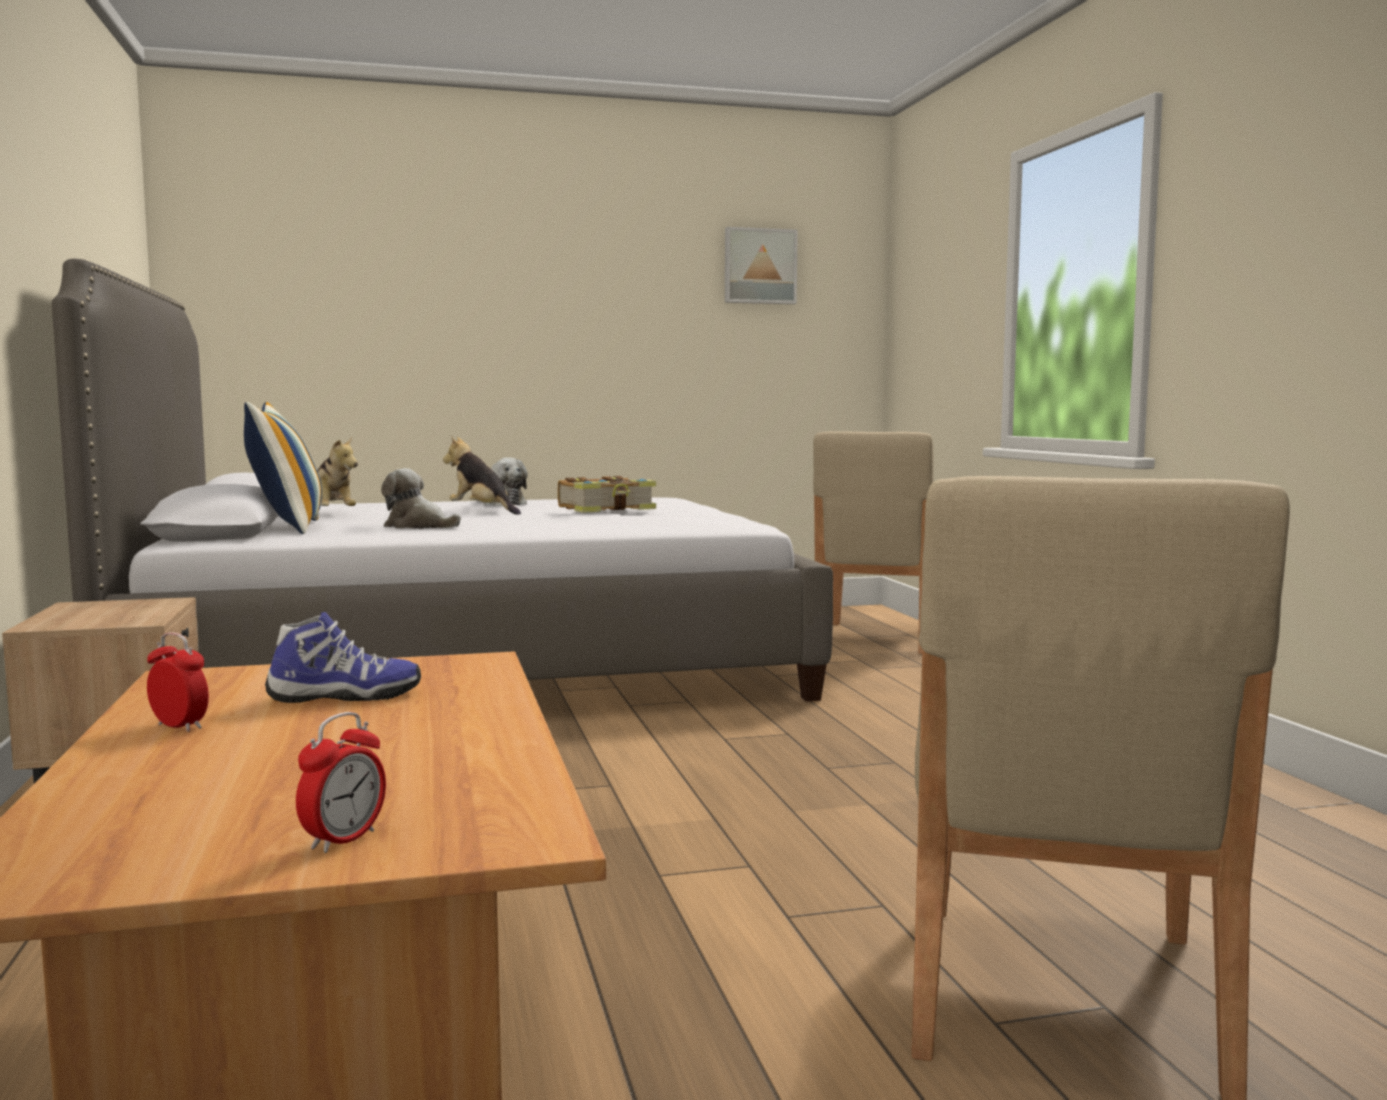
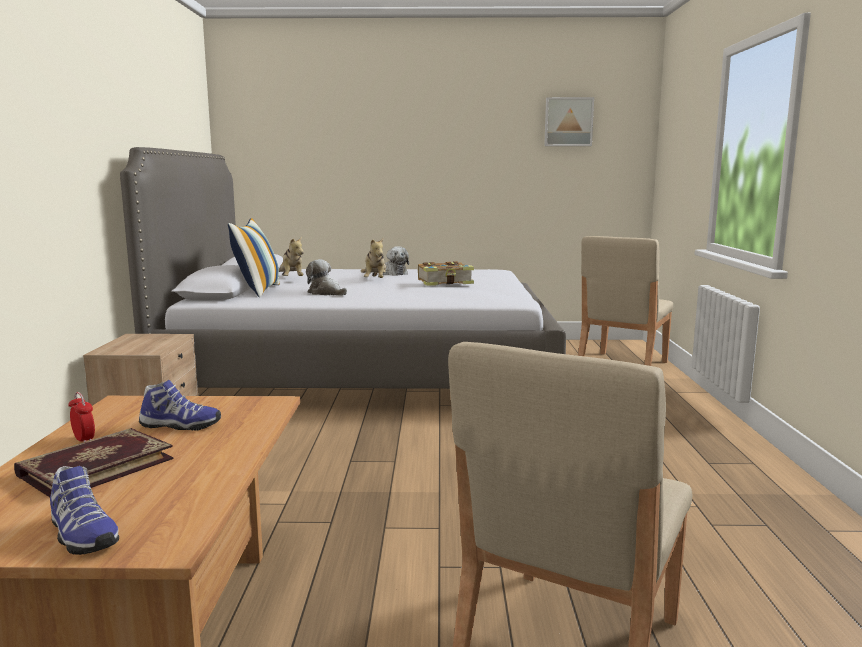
camera: 15 degrees right, 5 degrees up
alarm clock [296,712,386,853] -> shoe [50,466,119,555]
plush toy [443,436,521,514] -> plush toy turned 150 degrees counterclockwise [361,237,386,278]
none -> book [14,428,174,497]

